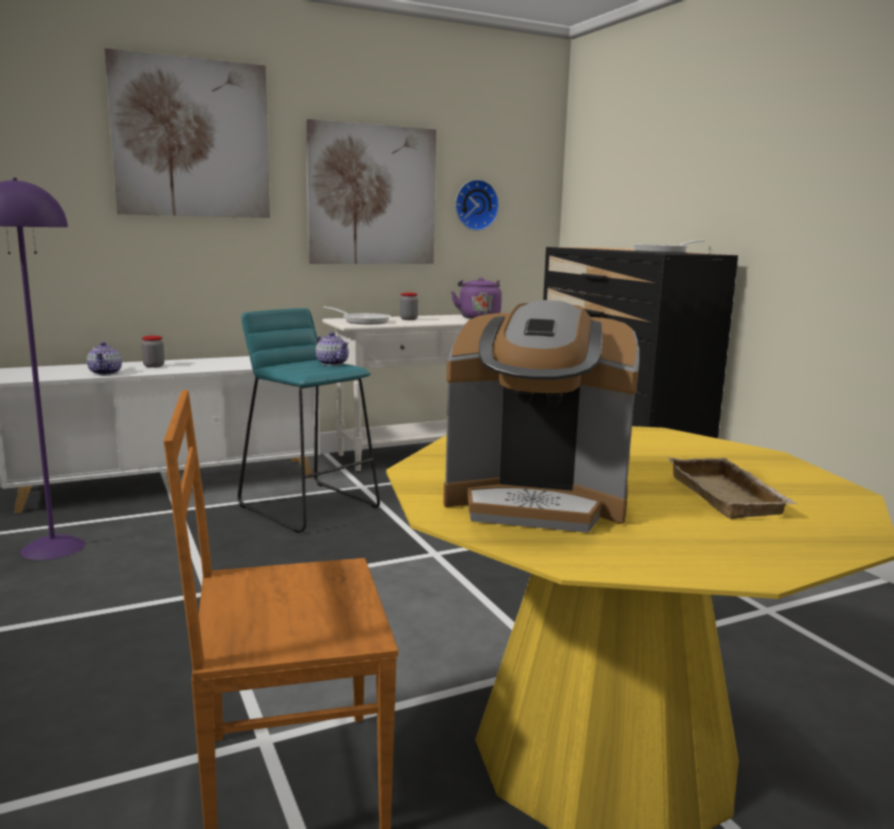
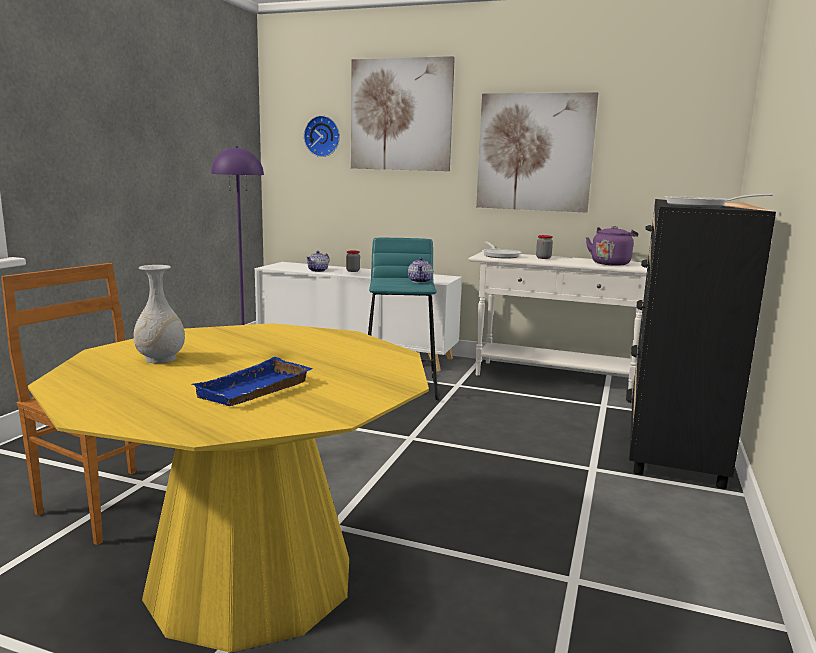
camera: 45 degrees right, 0 degrees up
coffee machine [443,300,639,533] -> white vase [133,265,185,363]
wall clock [455,179,499,231] -> wall clock moved to [304,115,340,157]
beige tray [668,458,798,519] -> blue tray [192,357,313,406]

